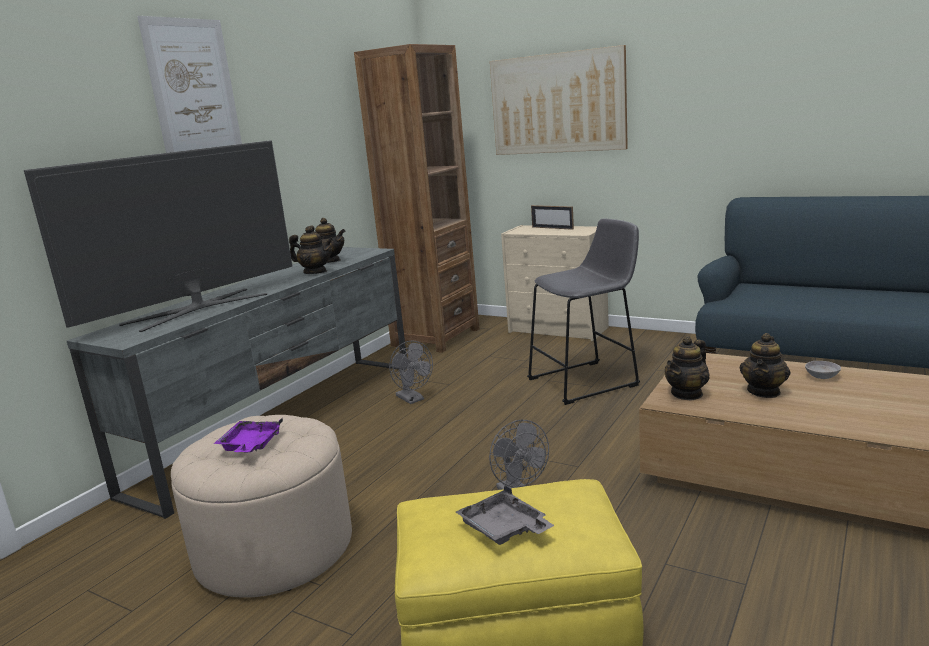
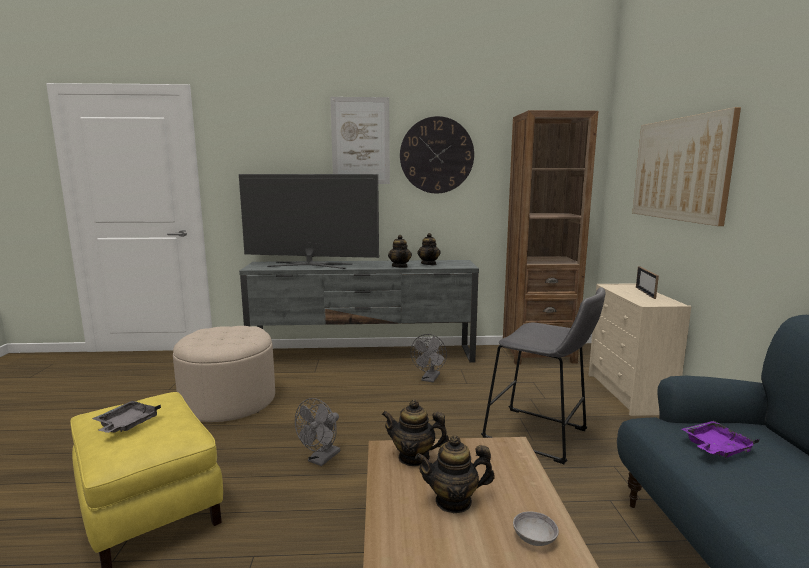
camera: 55 degrees right, 5 degrees down
purple tray [214,418,283,453] -> purple tray moved to [682,421,760,458]
none -> wall clock [400,116,474,193]

